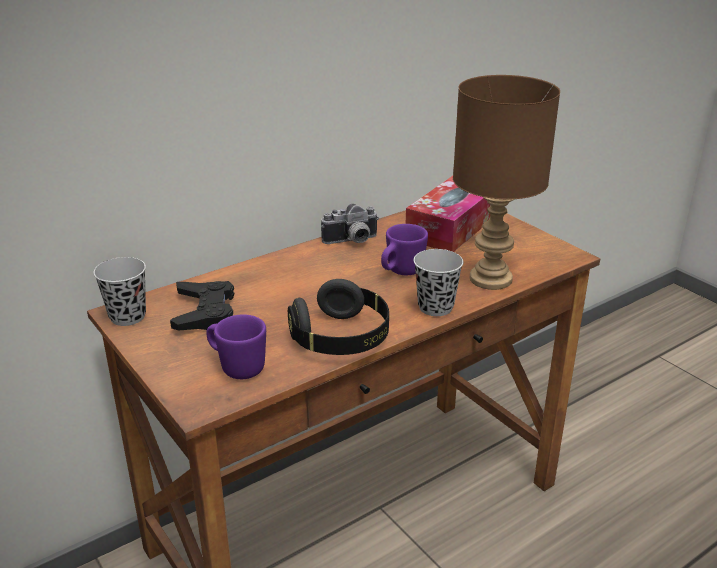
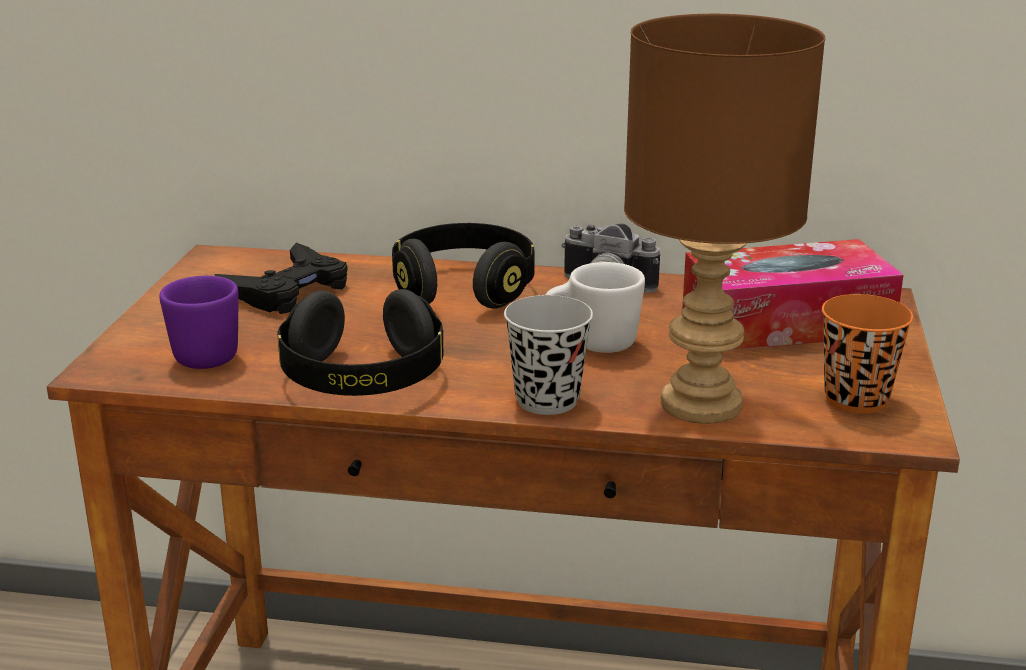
camera: 45 degrees right, 5 degrees down
black cup [93,257,146,326] -> none
purple mug [381,224,428,275] -> white mug [545,262,645,353]
none -> black headphones [392,223,535,309]
none -> orange cup [822,294,913,414]

